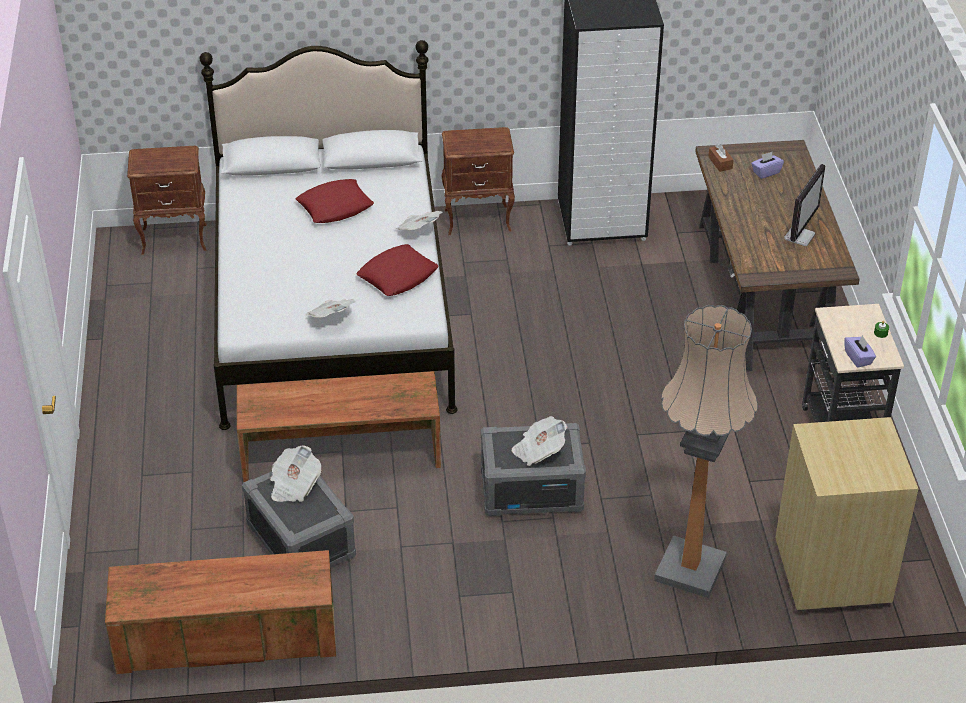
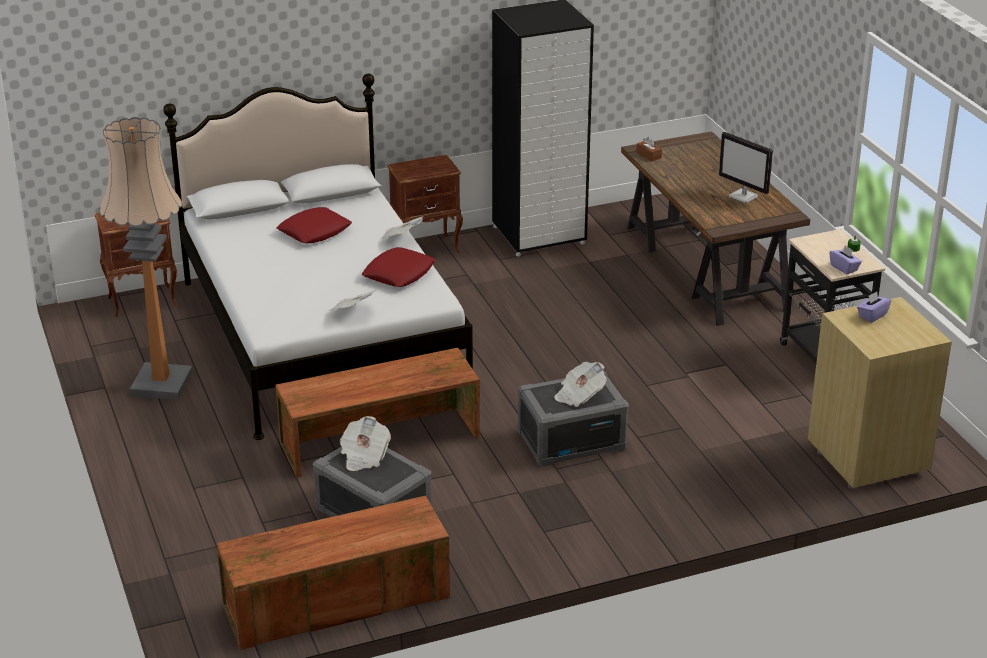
camera: 15 degrees left, 10 degrees down
floor lamp [654,305,758,598] -> floor lamp moved to [99,117,193,400]
purple tissue box [751,152,784,179] -> purple tissue box moved to [857,292,891,323]
monitor [784,164,825,246] -> monitor turned 120 degrees clockwise [719,132,773,203]

